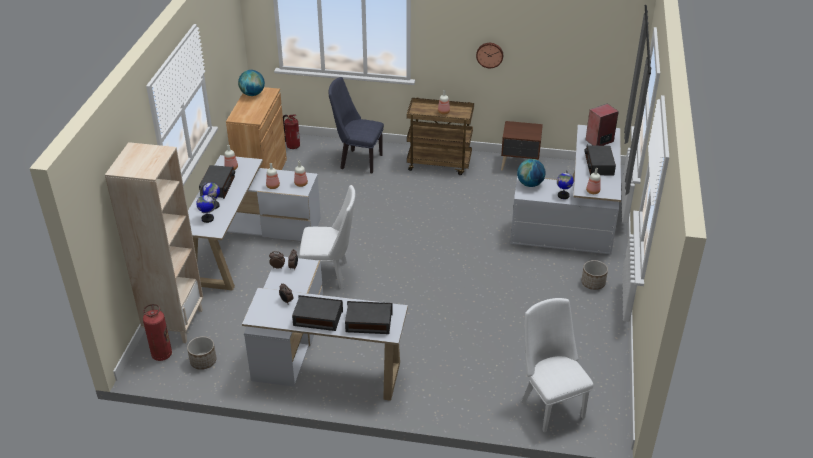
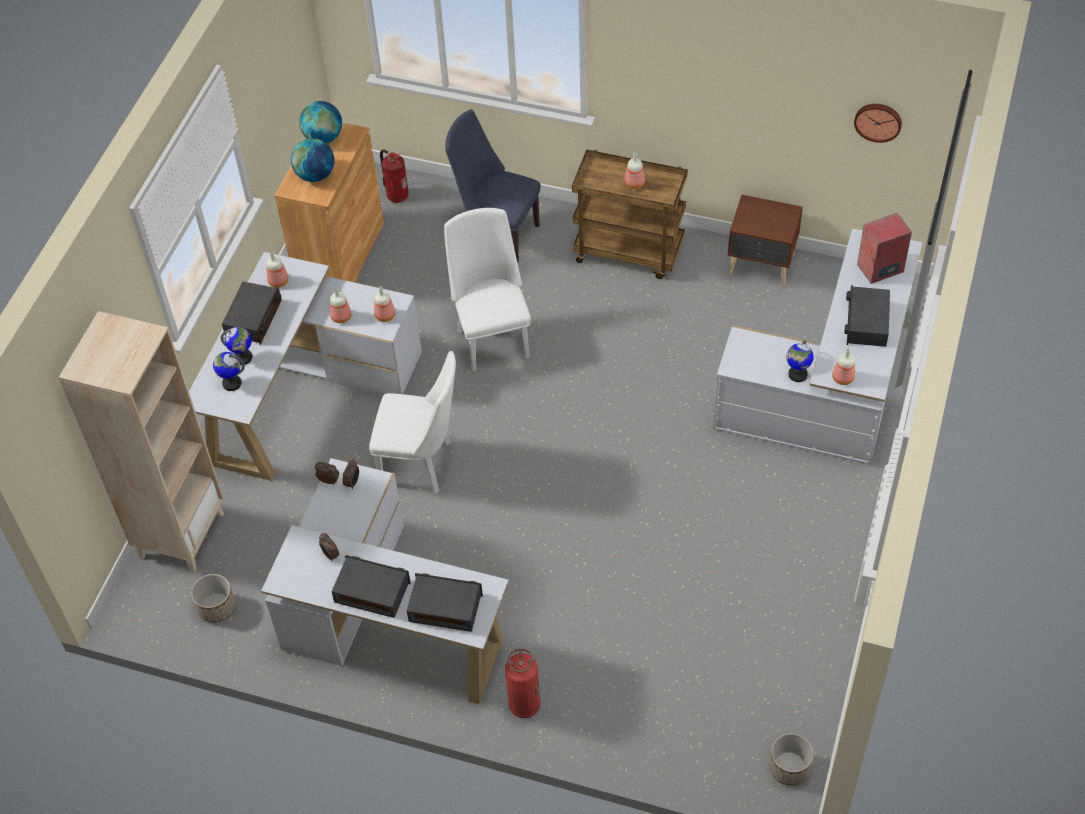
camera: 10 degrees right, 15 degrees up
fire extinguisher [143,304,172,361] -> fire extinguisher moved to [505,649,541,718]
wall clock [476,43,503,68] -> wall clock moved to [854,104,902,143]
globe [517,159,546,187] -> globe moved to [291,138,335,182]
white chair [521,298,593,433] -> white chair moved to [444,208,531,371]
planter [581,260,608,290] -> planter moved to [769,733,814,786]

